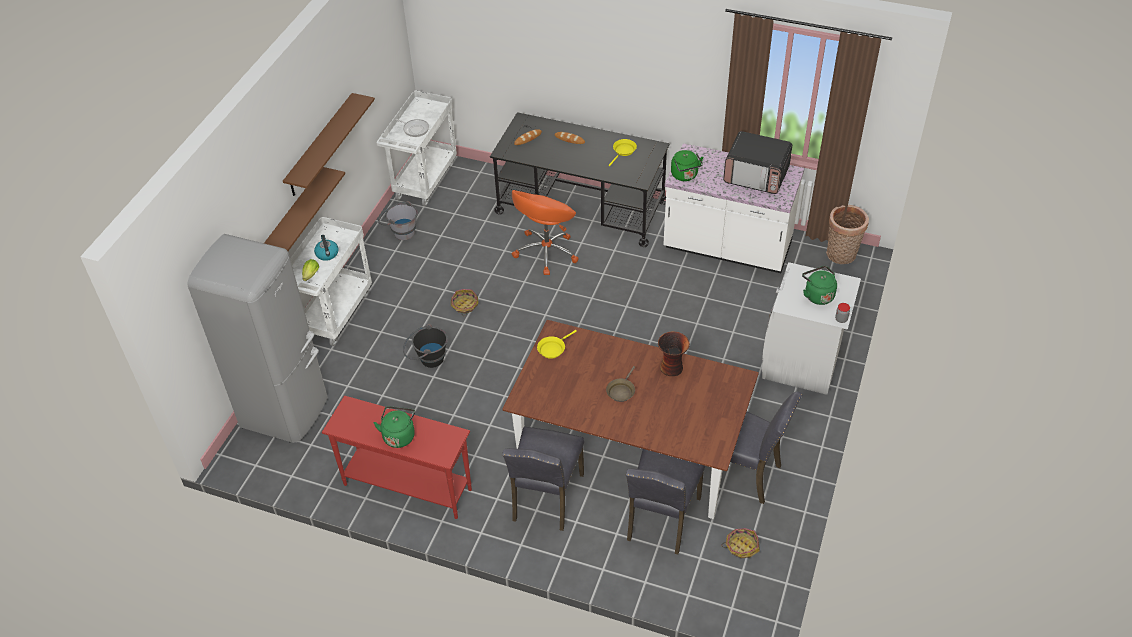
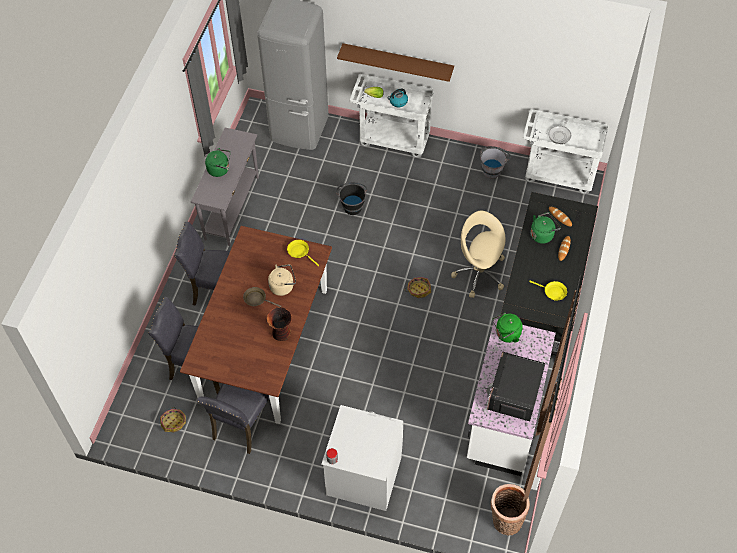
camera: 85 degrees right, 10 degrees up
brown shelf [283,93,375,196] -> none
red console table [322,395,472,519] -> grey console table [191,128,259,246]
basket [451,289,479,316] -> basket moved to [405,277,431,298]
orange office chair [512,190,579,275] -> beige office chair [451,211,506,298]
green kettle [802,266,837,305] -> green kettle moved to [530,212,561,244]
none -> beige kettle [268,264,296,296]

